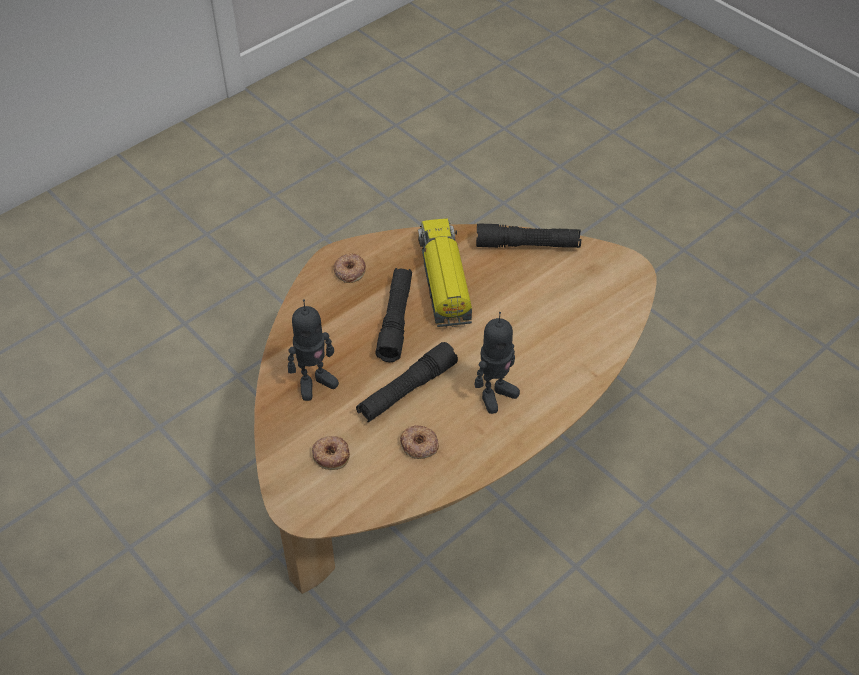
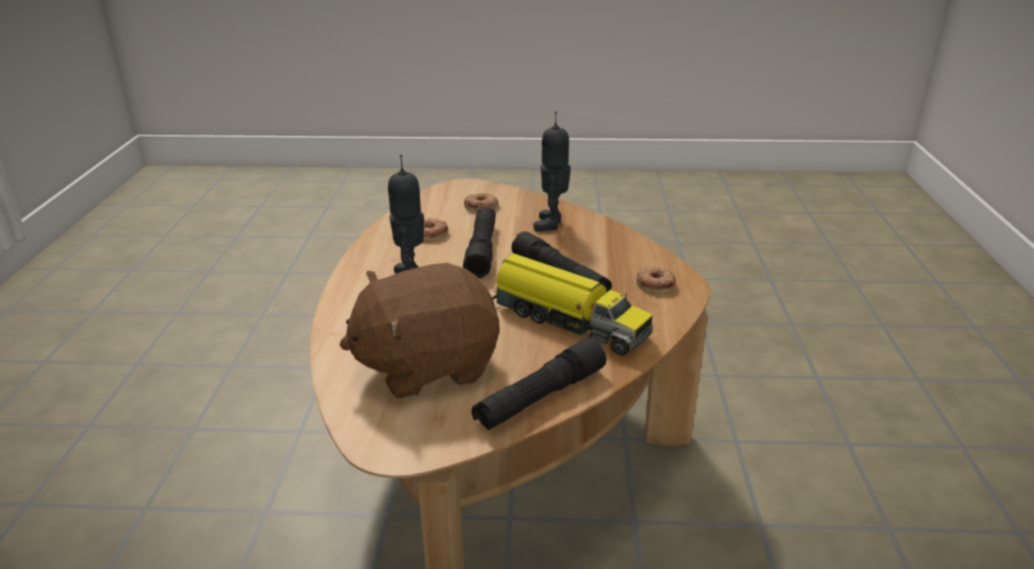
camera: 135 degrees right, 20 degrees down
none -> brown plush toy [339,263,499,399]

